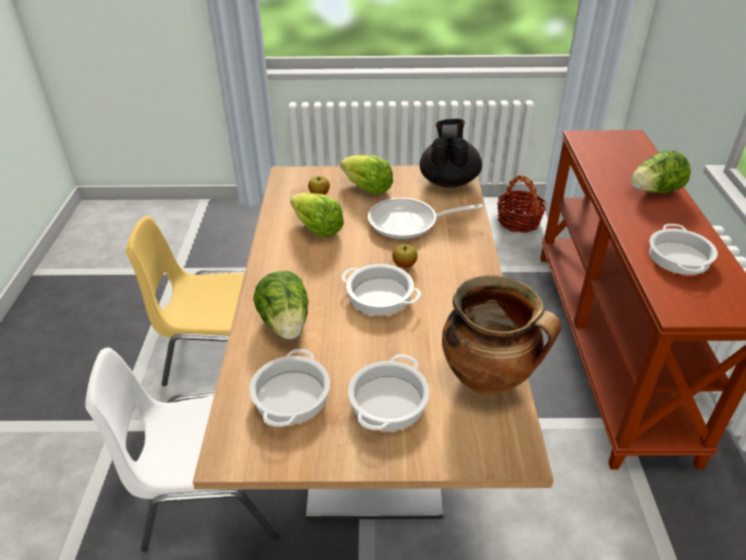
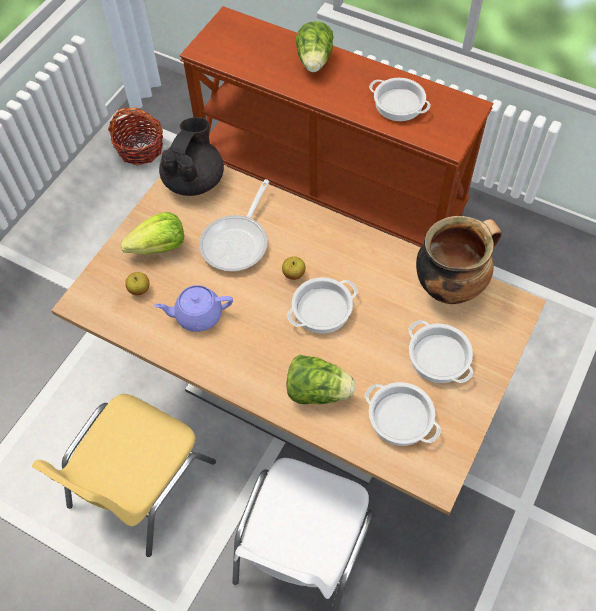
camera: 60 degrees left, 20 degrees up
lettuce [290,193,344,237] -> purple teapot [154,285,233,332]
black teapot [420,119,482,188] -> black teapot turned 75 degrees clockwise [159,117,224,196]

